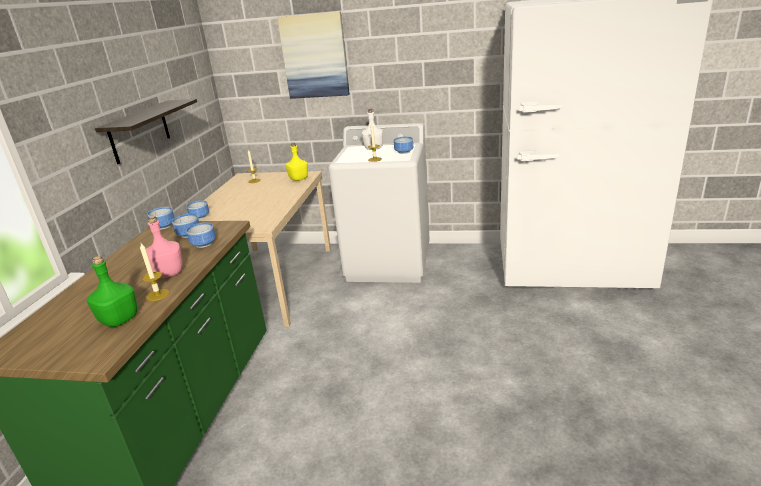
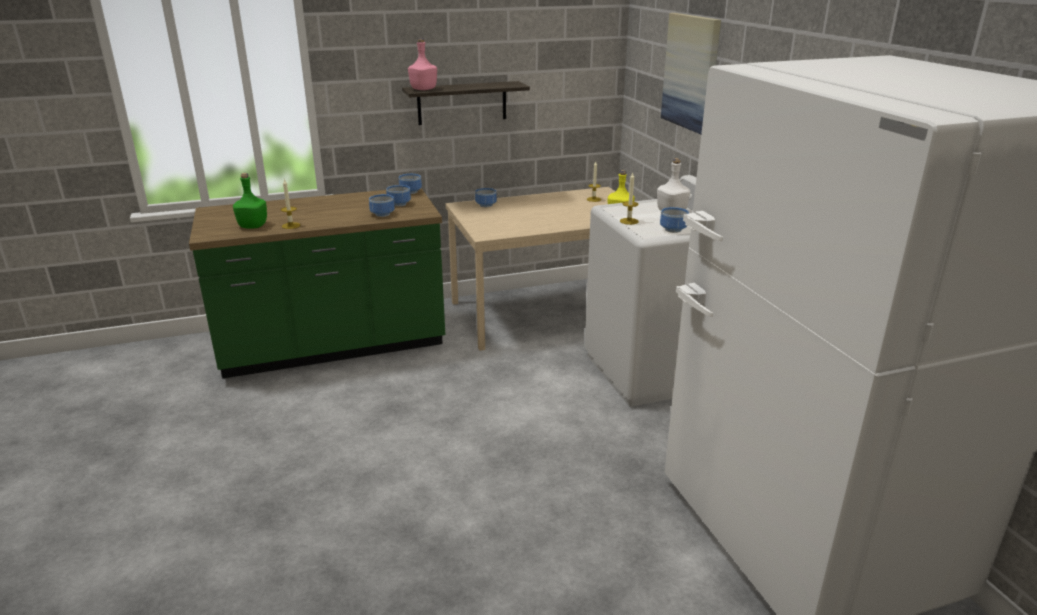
camera: 60 degrees right, 0 degrees up
pink bottle [146,216,183,278] -> pink bottle moved to [408,38,437,90]

